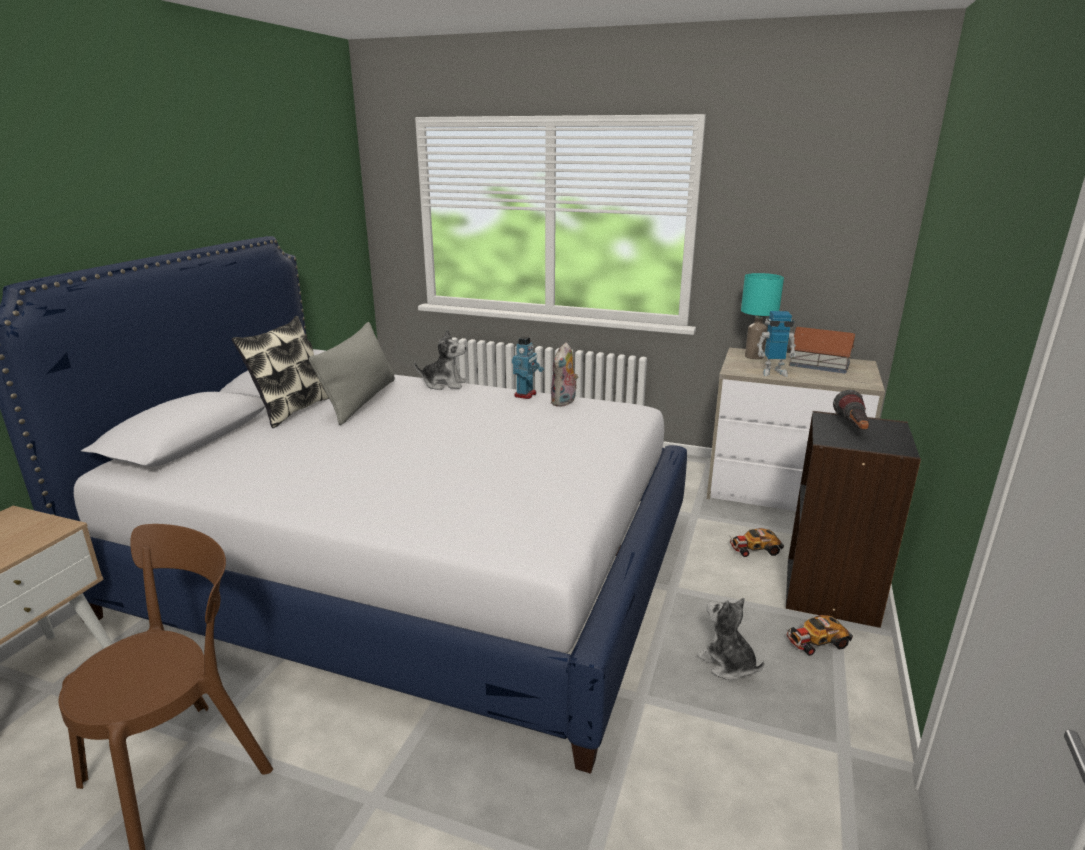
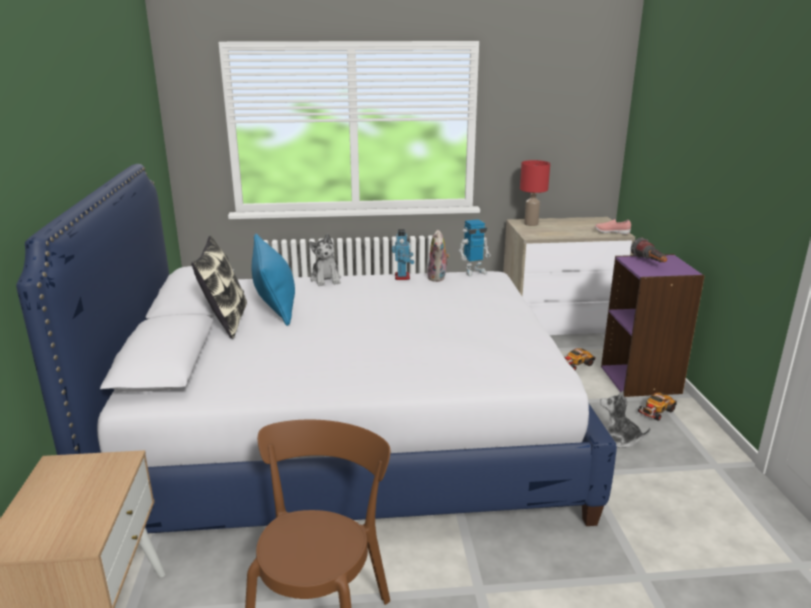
camera: 25 degrees left, 0 degrees up
grey pillow [309,322,395,425] -> blue pillow [252,234,295,326]
plush toy [414,329,466,390] -> plush toy turned 90 degrees clockwise [309,234,341,286]
turquoise table lamp [741,273,784,359] -> red table lamp [520,160,550,226]
toy robot [757,311,797,377] -> toy robot moved to [459,219,491,276]
black bookcase [786,411,921,628] -> purple bookcase [601,254,705,397]
toy house [789,327,855,374] -> none
none -> pink shoe [595,219,631,234]

